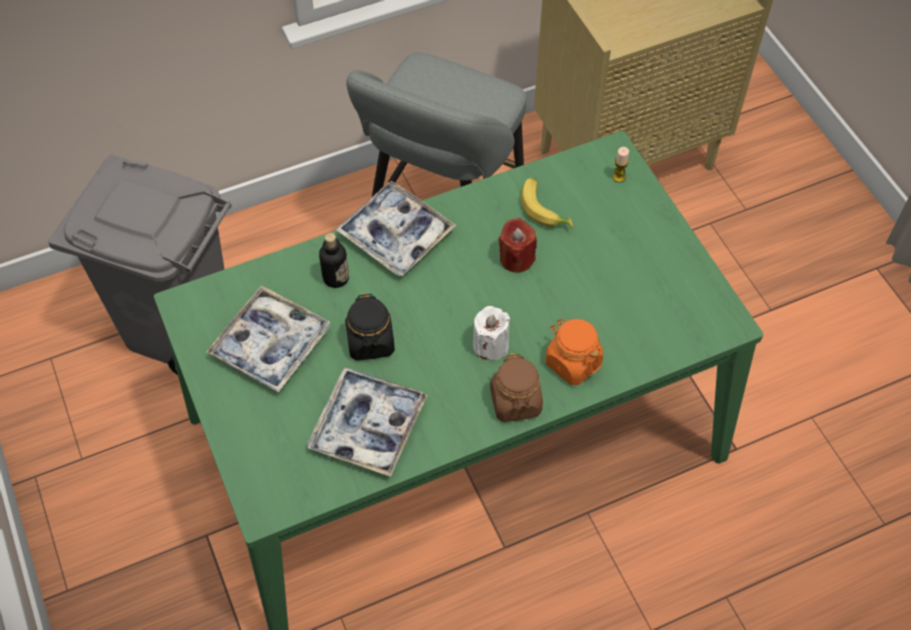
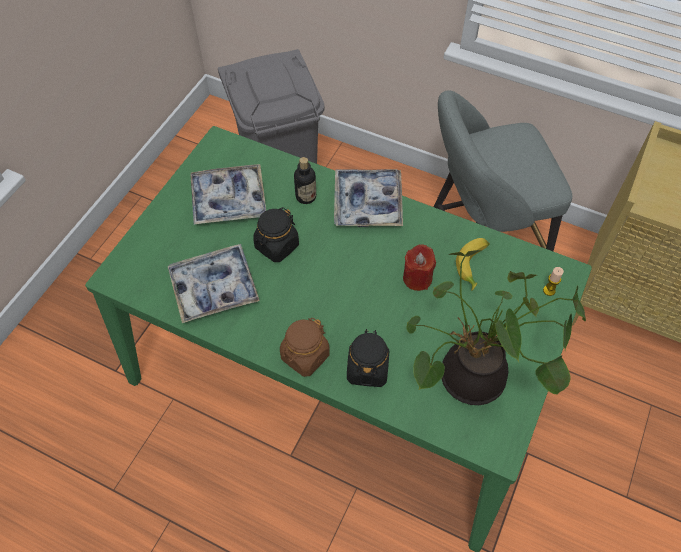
camera: 50 degrees right, 0 degrees up
white candle [473,306,510,360] -> none
orange jar [545,319,603,385] -> black jar [347,329,389,387]
none -> potted plant [406,250,586,405]

